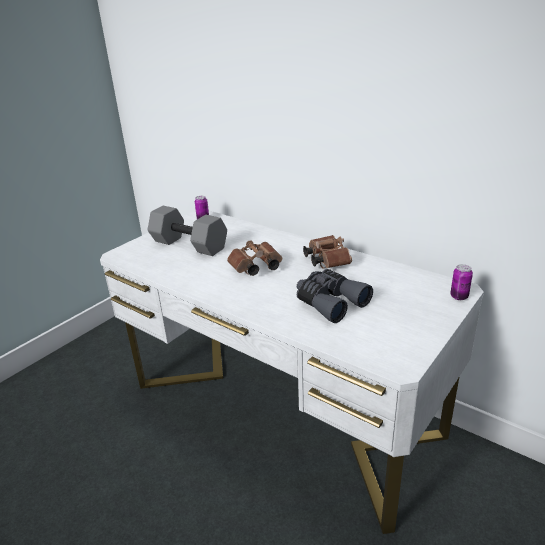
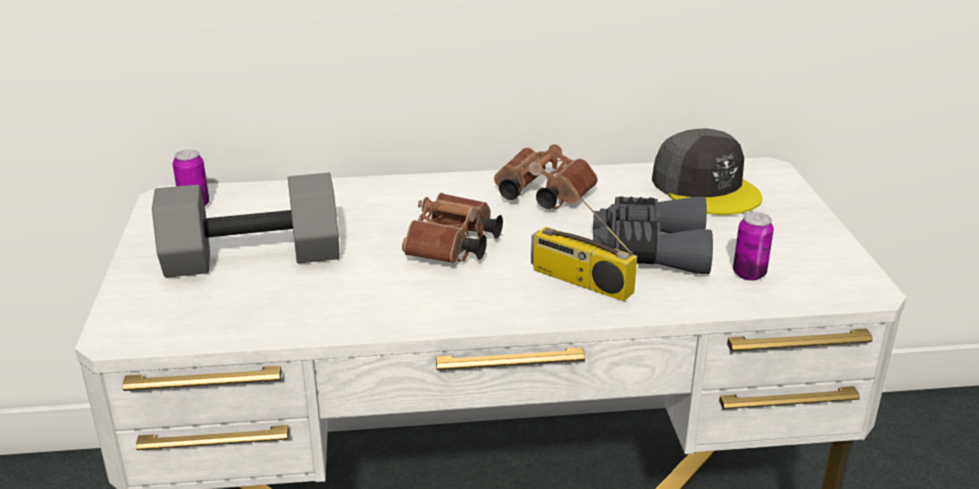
camera: 45 degrees left, 0 degrees up
can [450,264,473,300] -> can moved to [733,212,774,280]
none -> radio [531,174,637,302]
none -> grey cap [652,128,762,215]

